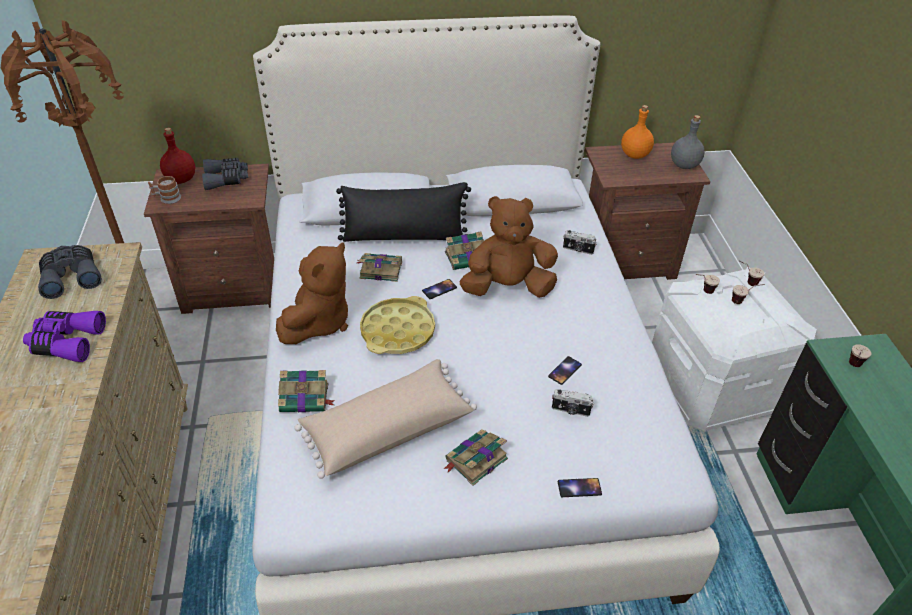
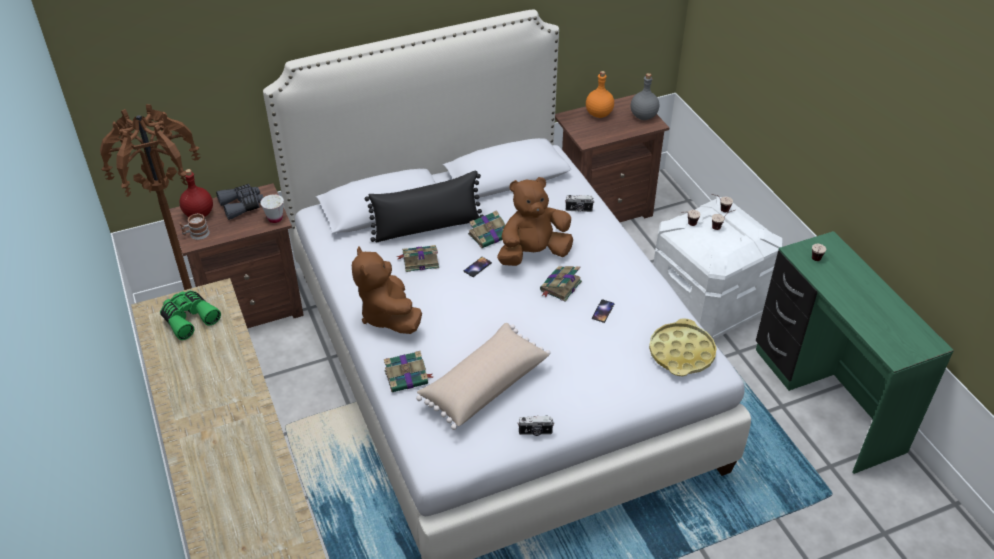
camera: 15 degrees left, 0 degrees up
purple binoculars [23,311,106,362] -> none
grey binoculars [38,245,102,299] -> green binoculars [160,290,221,340]
brown plush toy [276,242,348,344] -> brown plush toy turned 150 degrees clockwise [352,246,422,334]
yellow tray [360,296,435,354] -> yellow tray moved to [649,318,716,376]
book [443,429,508,486] -> book moved to [540,266,582,302]
camera [552,389,594,417] -> camera moved to [518,415,554,436]
phone [558,478,602,497] -> none
none -> white cup [260,194,284,223]

